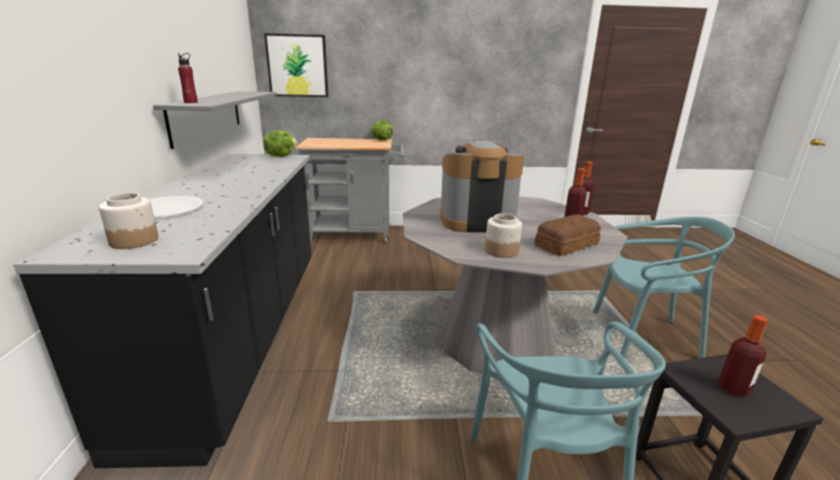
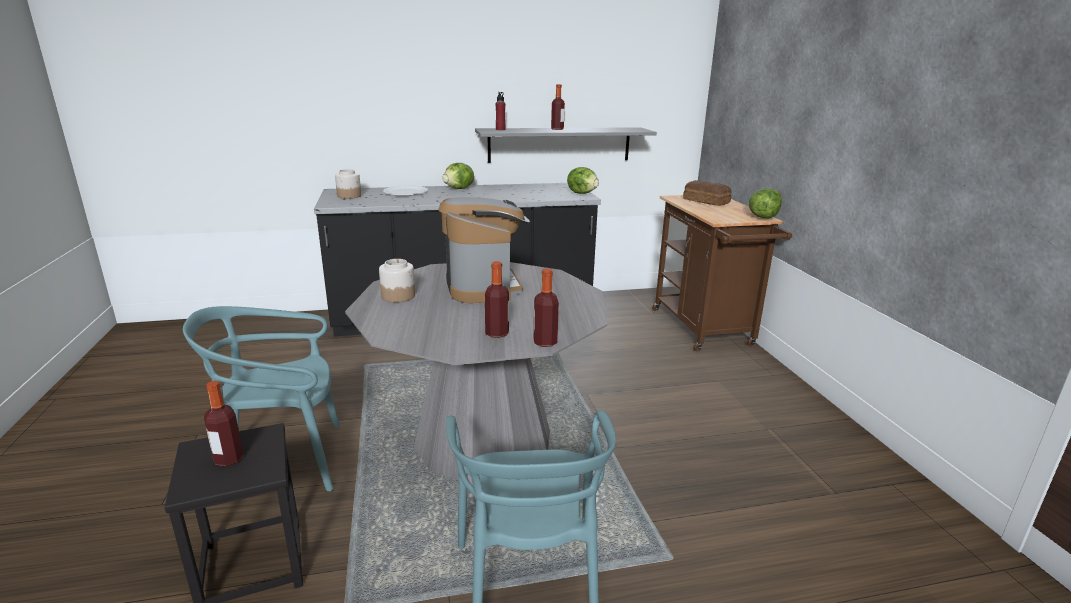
camera: 80 degrees right, 0 degrees up
picture [264,33,328,97] -> none
grey cart [296,138,406,243] -> brown cart [652,195,792,352]
bread [534,215,601,256] -> bread moved to [683,180,732,206]
none -> lettuce [443,163,474,189]
none -> bottle [551,84,565,130]

